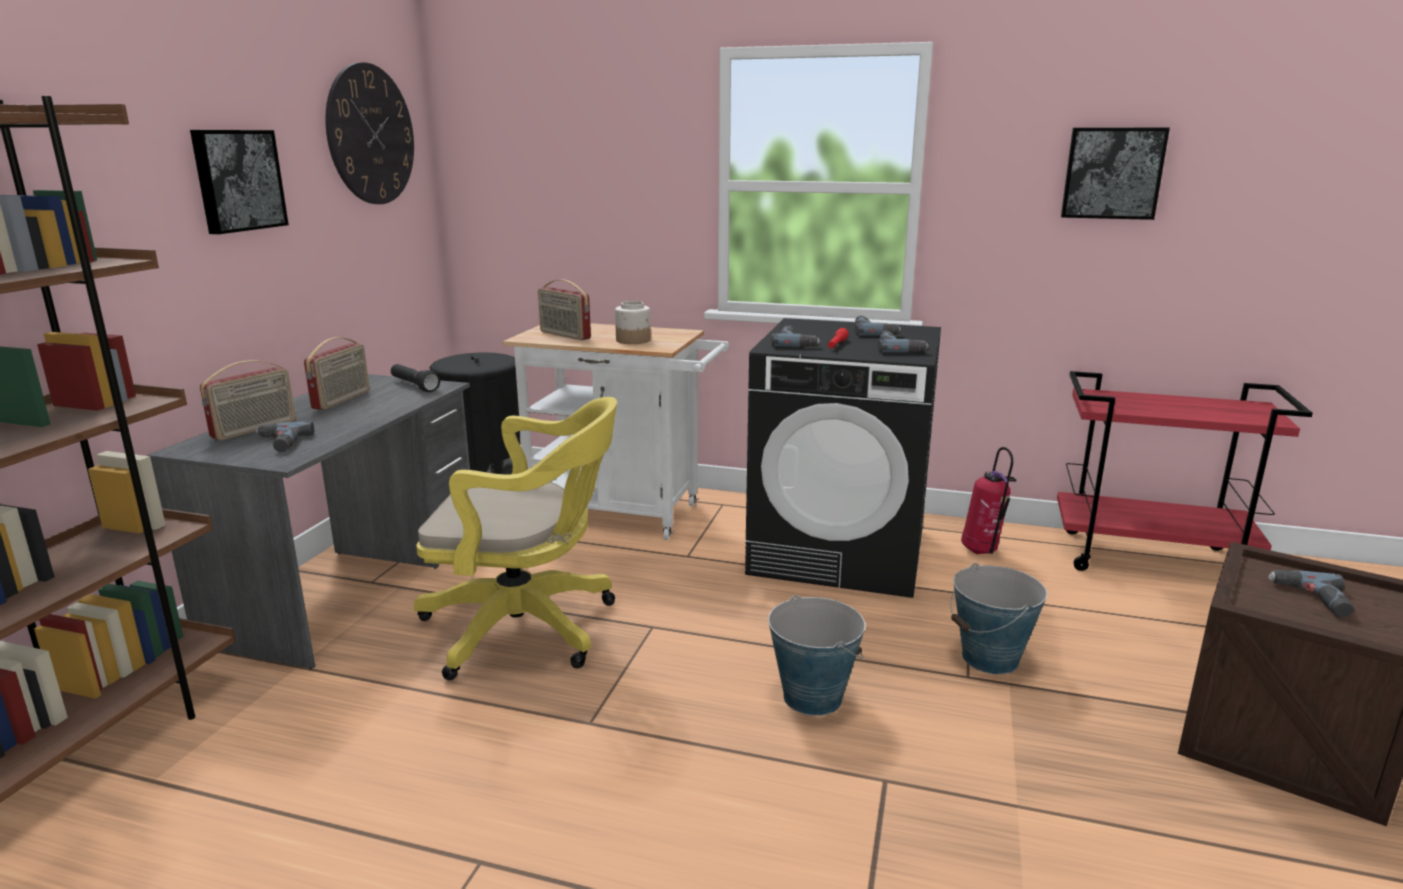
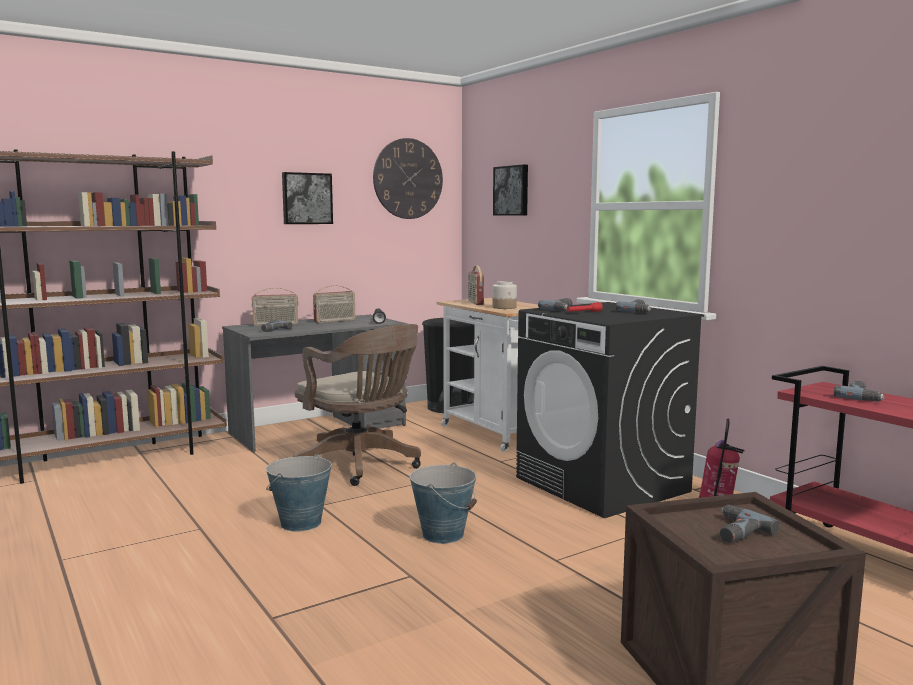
camera: 40 degrees right, 10 degrees down
yellow office chair [414,397,617,680] -> brown office chair [293,324,421,486]
power drill [878,330,929,353] -> power drill moved to [834,380,885,402]
bucket [950,563,1047,674] -> bucket moved to [266,454,332,532]
picture [1061,128,1170,220] -> picture moved to [493,164,528,216]

